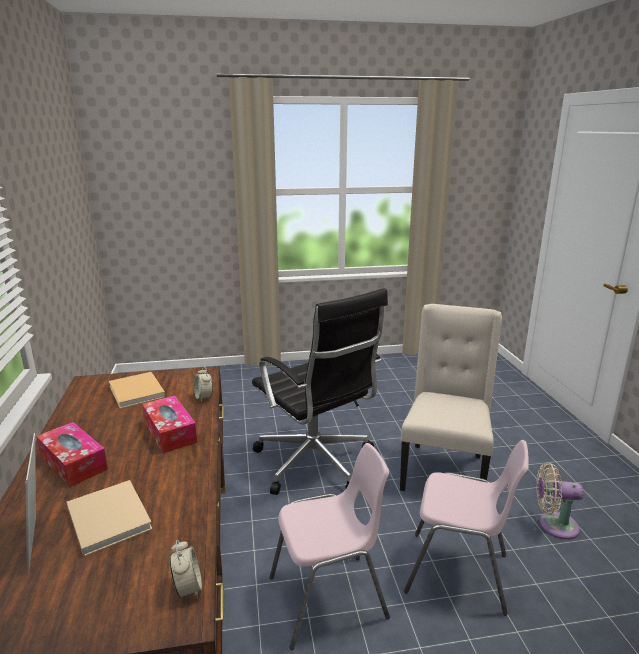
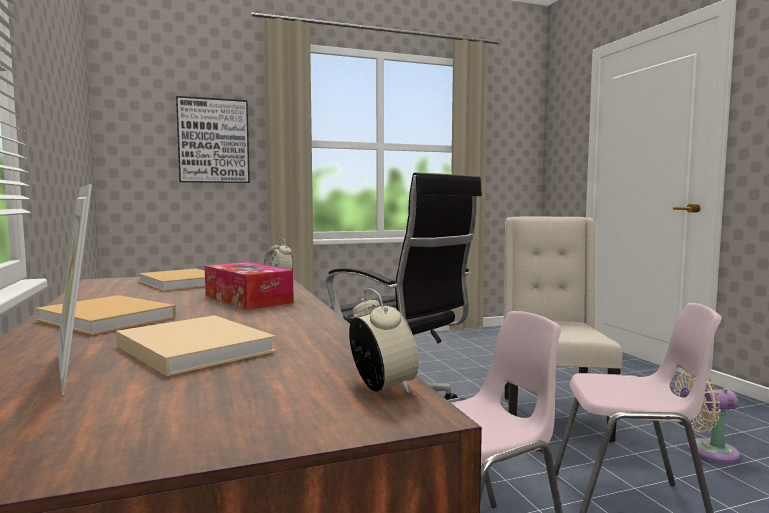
camera: 10 degrees left, 15 degrees down
tissue box [36,422,108,487] -> beige book [35,295,176,335]
none -> picture [176,96,250,183]

